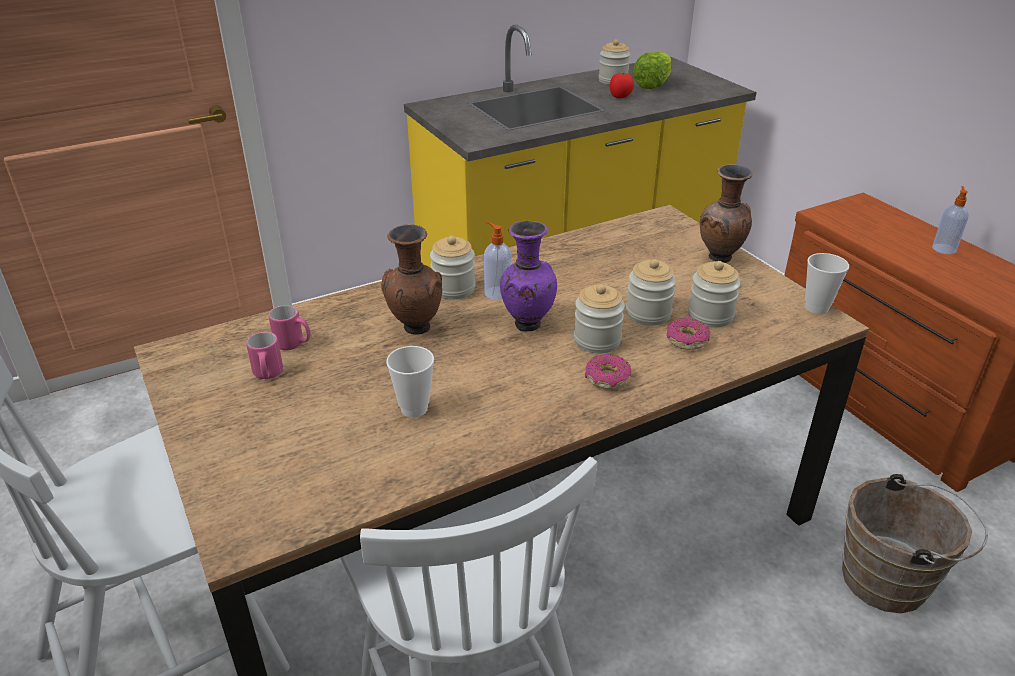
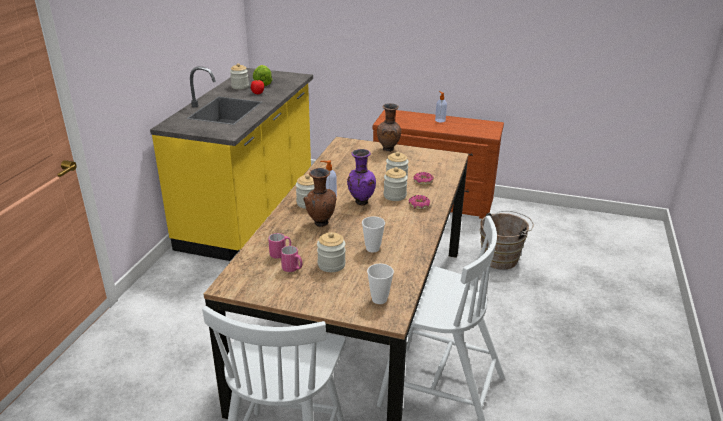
camera: 45 degrees left, 5 degrees down
jar [688,261,741,328] -> jar moved to [317,232,346,272]
cup [805,253,849,314] -> cup moved to [367,264,394,304]

